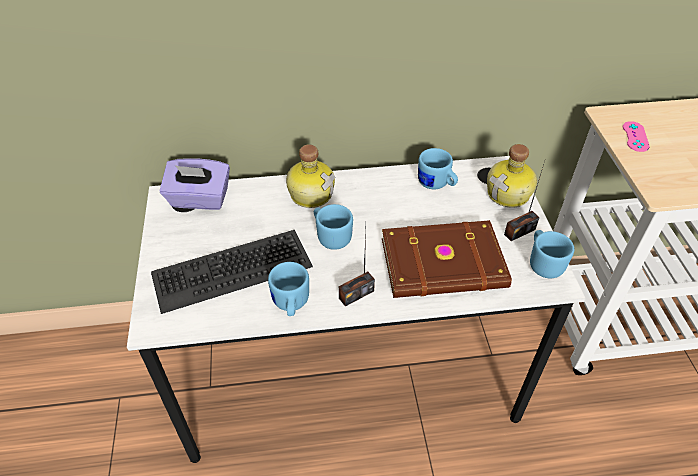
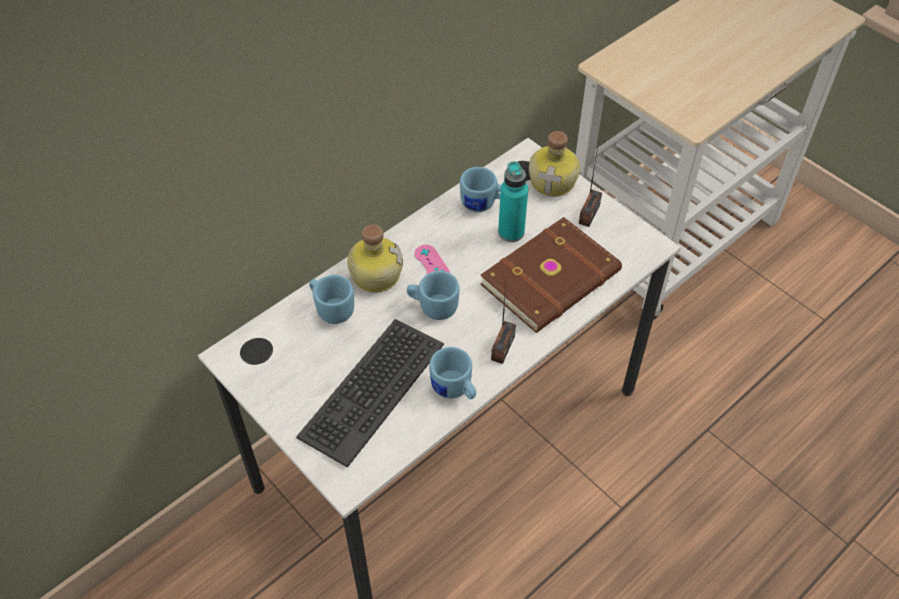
camera: 35 degrees left, 5 degrees up
purple tissue box [160,158,230,210] -> none
blue mug [530,230,574,278] -> blue mug moved to [309,275,354,324]
pink game controller [623,121,649,152] -> pink game controller moved to [414,245,450,274]
none -> turquoise bottle [498,161,528,242]

